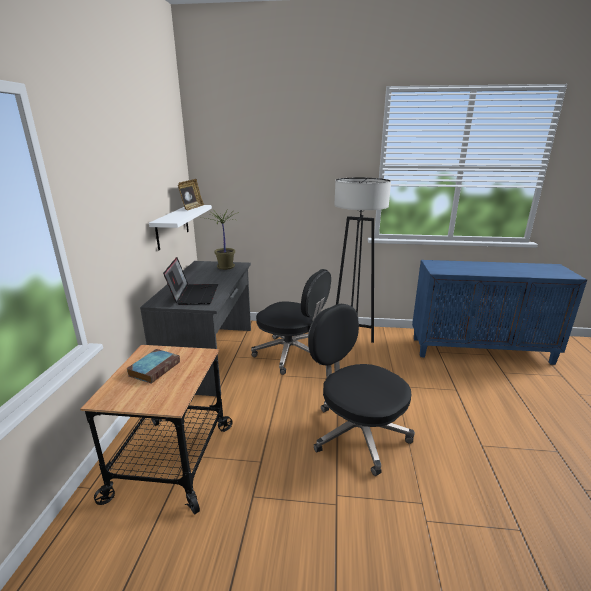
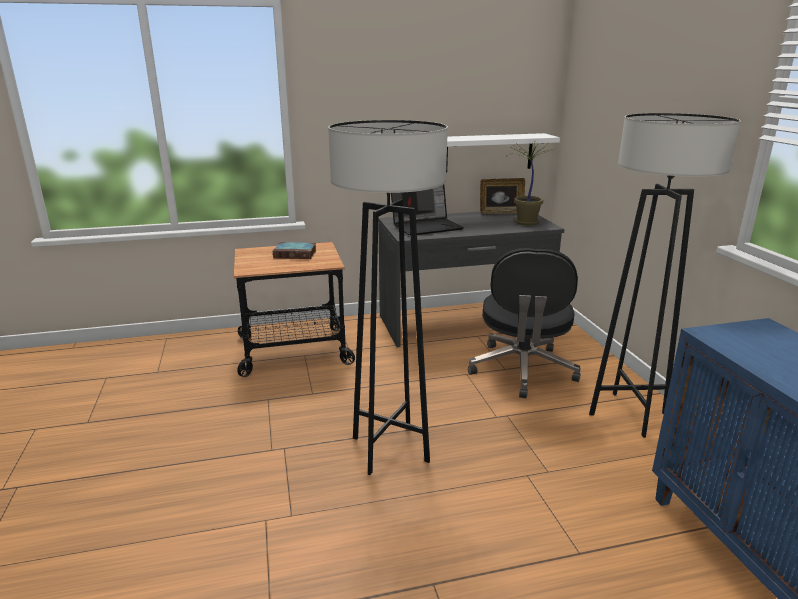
camera: 70 degrees right, 0 degrees up
picture frame [178,179,204,210] -> picture frame moved to [480,178,525,214]
black office chair [308,304,415,476] -> grey floor lamp [328,120,448,475]

